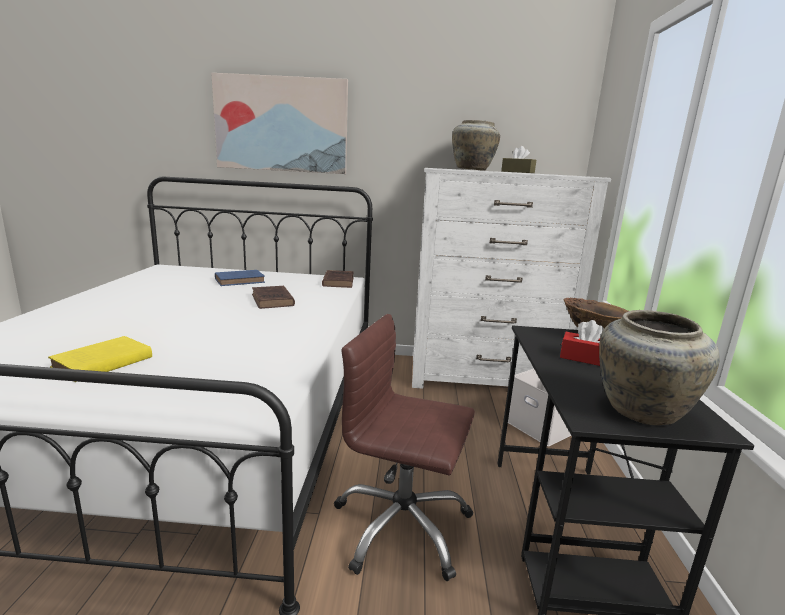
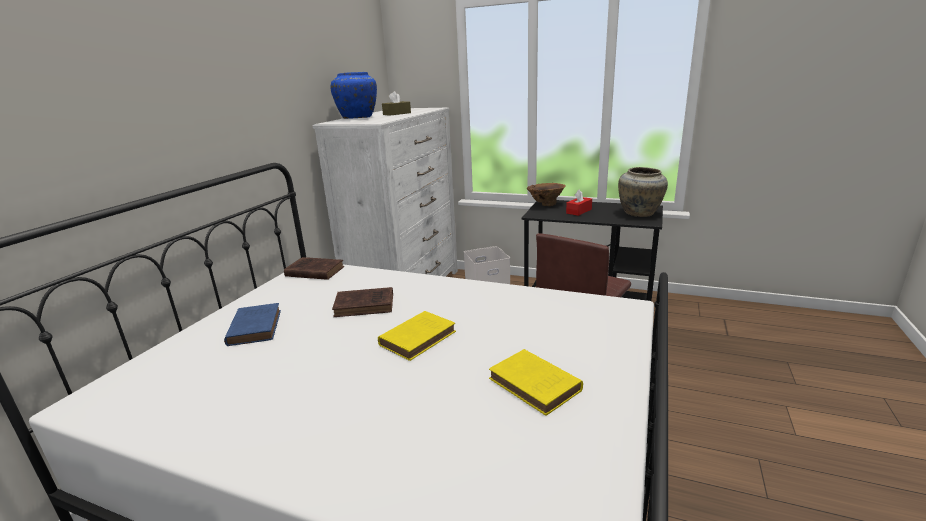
camera: 70 degrees left, 5 degrees up
picture [211,73,348,174] -> none
beige vase [452,120,500,171] -> blue vase [331,72,377,119]
none -> yellow book [378,311,456,361]

